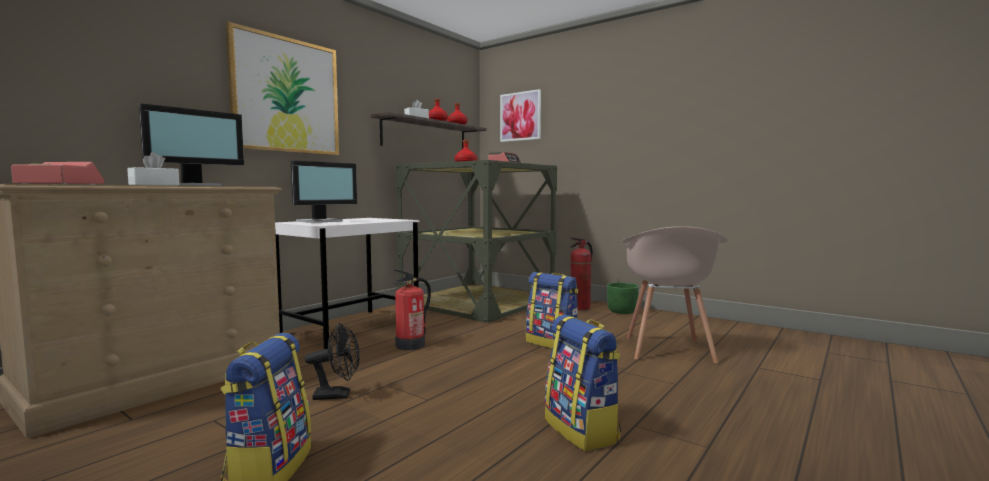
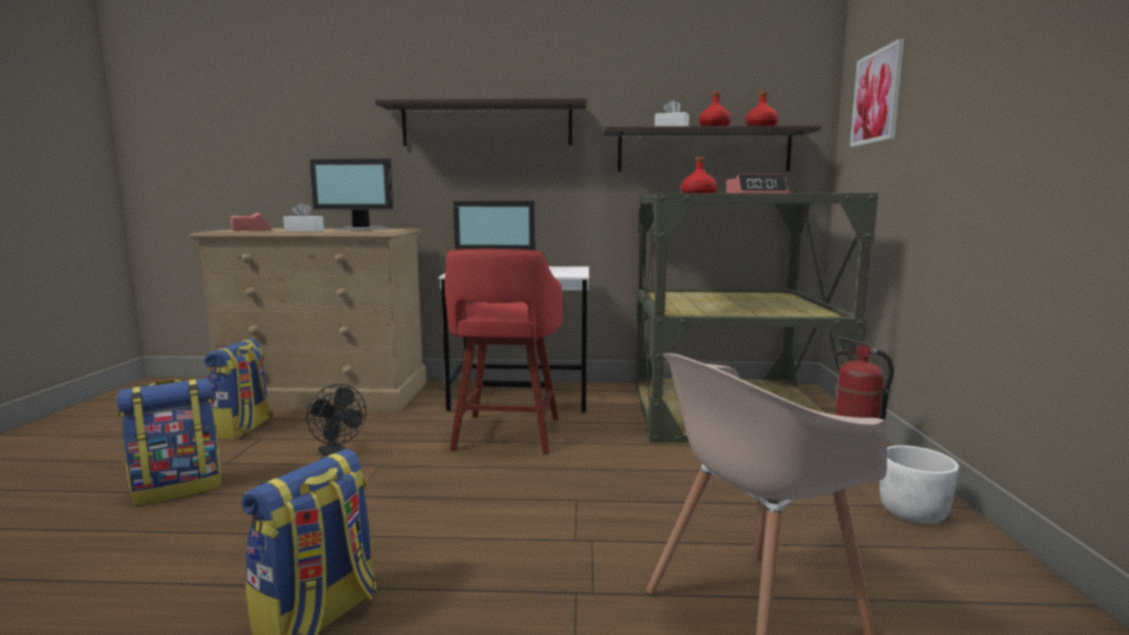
camera: 55 degrees right, 5 degrees up
picture [226,22,339,155] -> shelf [375,98,587,146]
fire extinguisher [393,270,431,350] -> red stool [445,249,563,454]
backpack [526,272,578,349] -> backpack moved to [205,339,273,439]
green planter [607,282,639,314] -> white planter [880,446,959,524]

